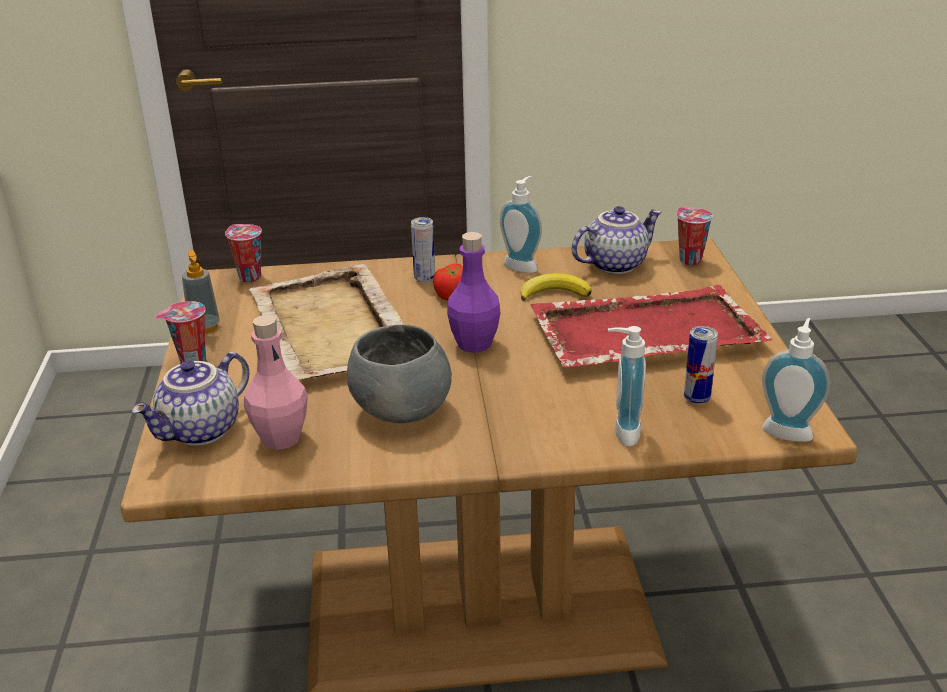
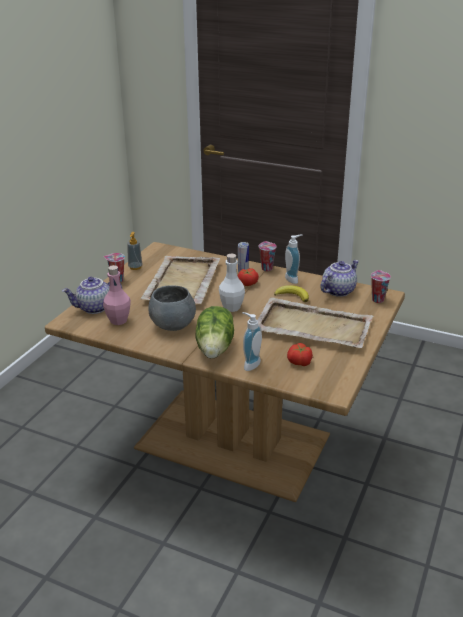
camera: 30 degrees right, 0 degrees up
cup [225,224,262,282] -> cup moved to [259,241,277,271]
purple bottle [447,232,501,353] -> white bottle [219,254,245,312]
red tray [530,285,773,367] -> beige tray [257,297,374,348]
teapot [572,206,662,274] -> teapot turned 45 degrees counterclockwise [320,260,359,297]
can [684,326,718,405] -> tomato [287,343,313,366]
soap dispenser [762,318,830,442] -> none
none -> lettuce [196,306,234,359]

